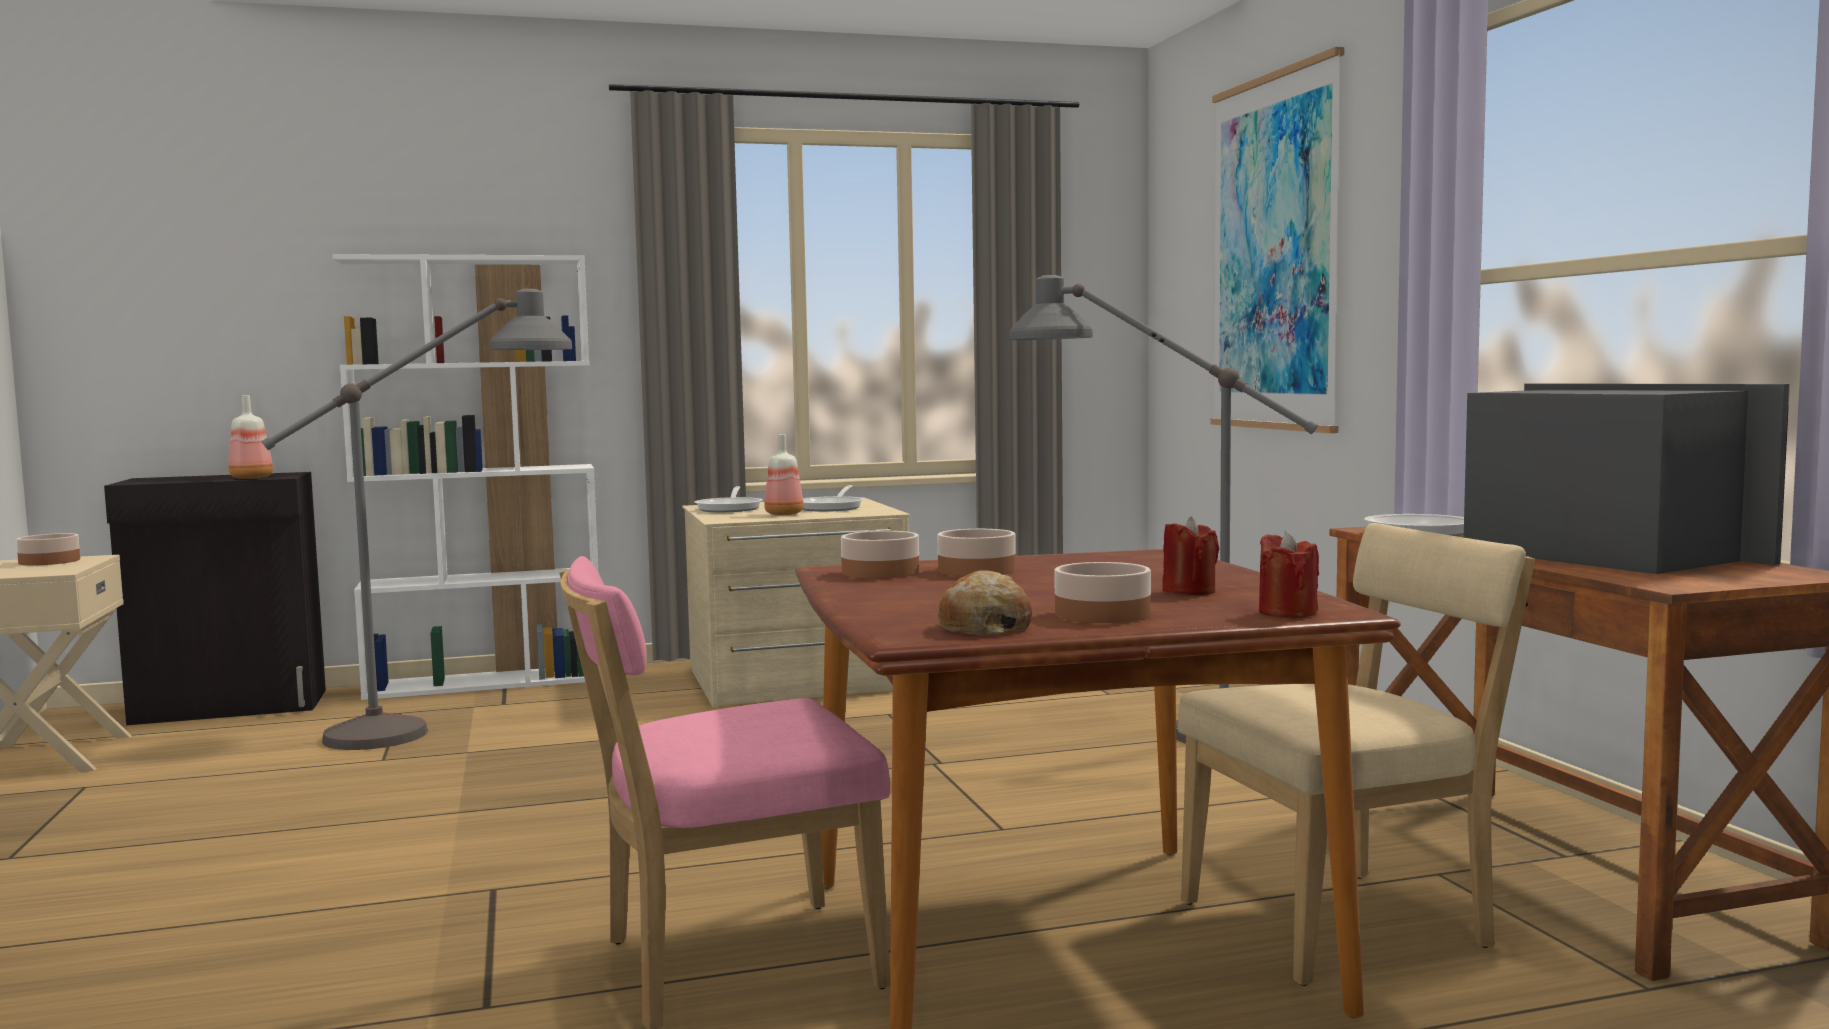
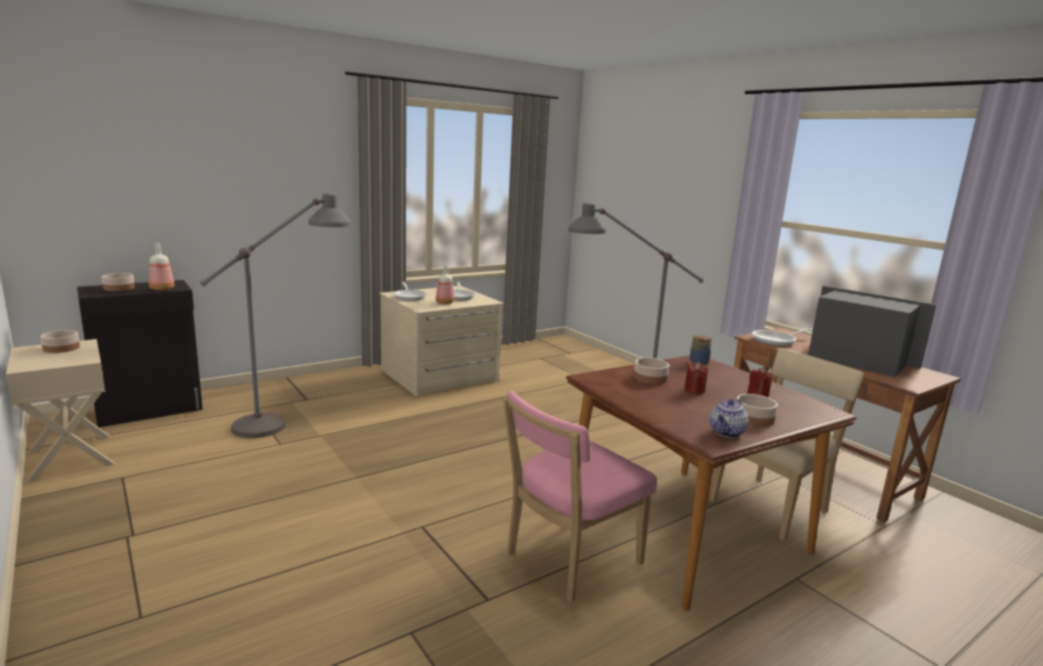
camera: 20 degrees left, 10 degrees up
white bookcase [333,254,598,700] -> none
bowl [841,531,919,579] -> bowl moved to [102,273,135,291]
bread [938,570,1032,635] -> teapot [710,399,748,438]
picture [1210,47,1344,433] -> none
red candle [1259,530,1319,618] -> red candle moved to [684,361,708,394]
none -> jar [690,335,712,365]

